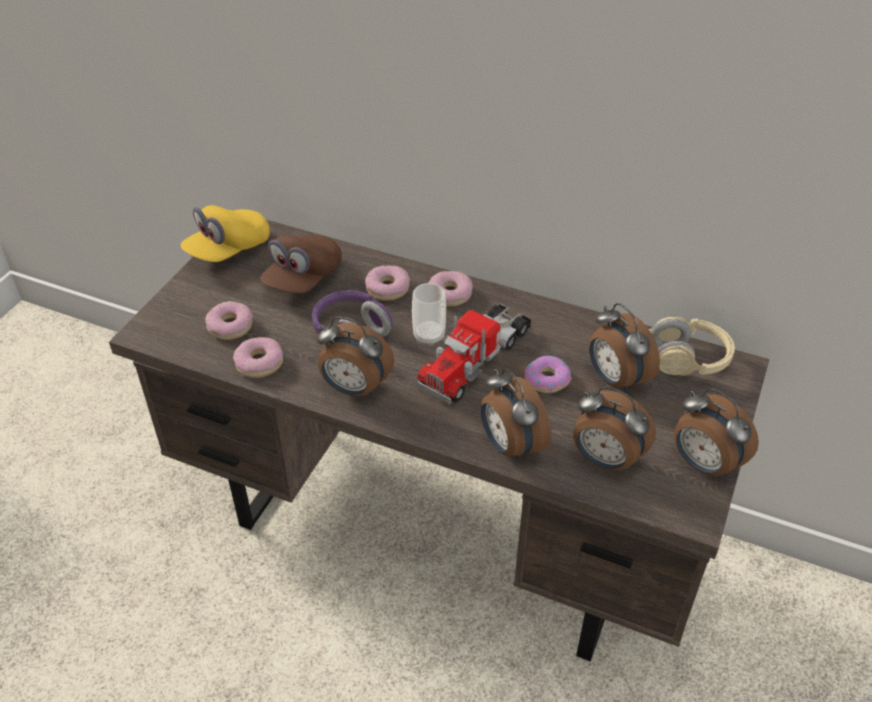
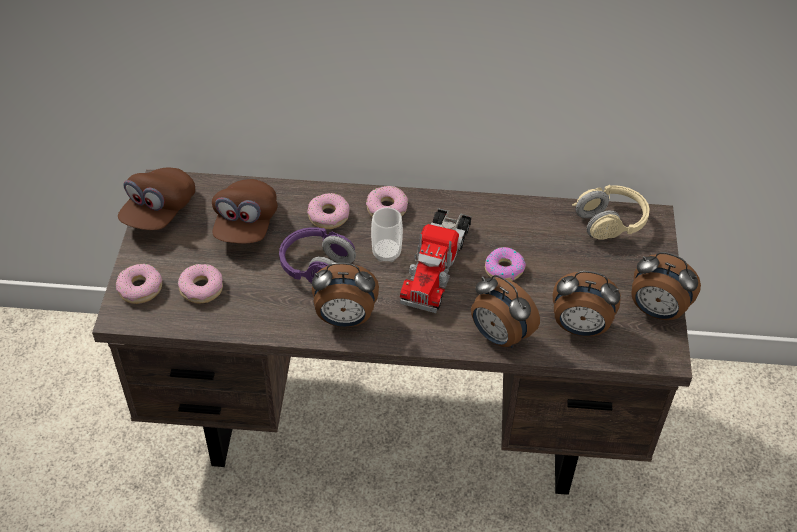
camera: 20 degrees left, 5 degrees up
yellow cap [181,205,270,262] -> brown cap [118,168,195,230]
donut [233,337,283,378] -> donut moved to [116,264,162,304]
alarm clock [589,303,660,392] -> none

